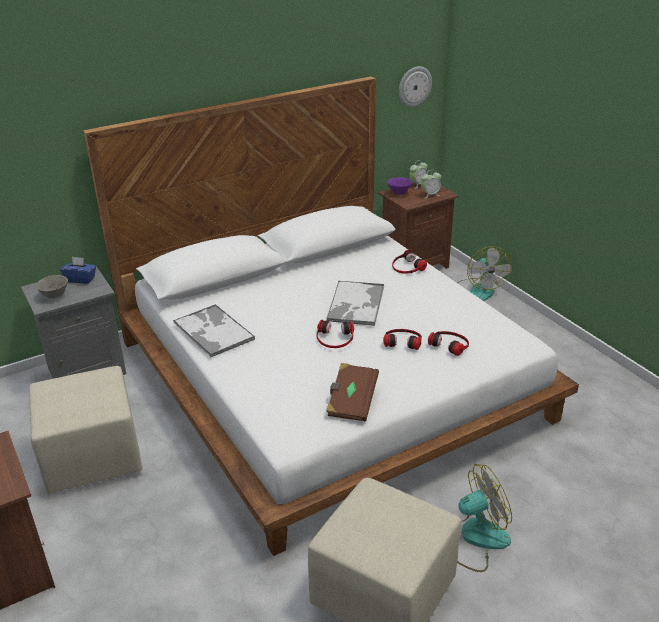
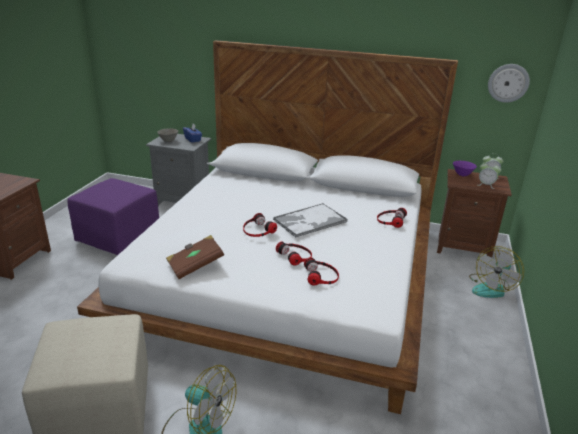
camera: 45 degrees right, 5 degrees down
beige ottoman [29,366,142,494] -> purple ottoman [67,178,159,255]
tray [173,304,255,358] -> none

